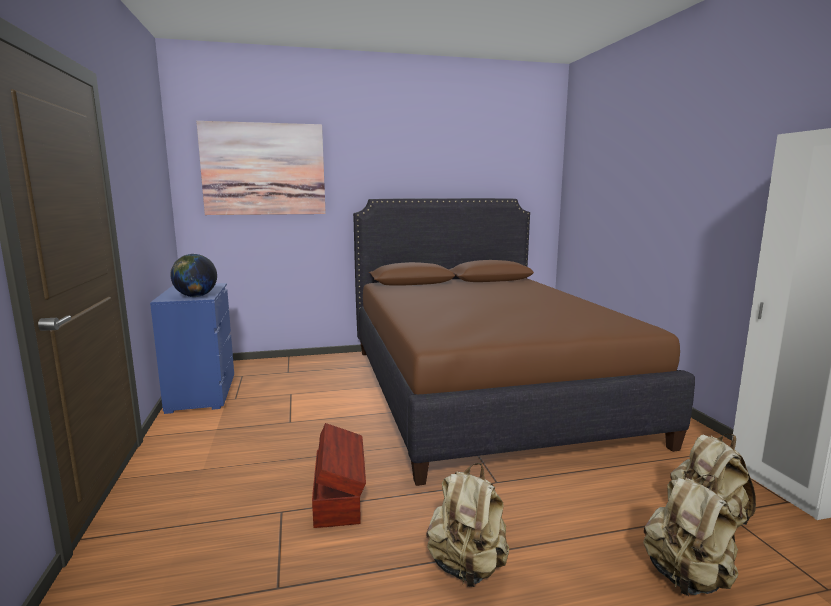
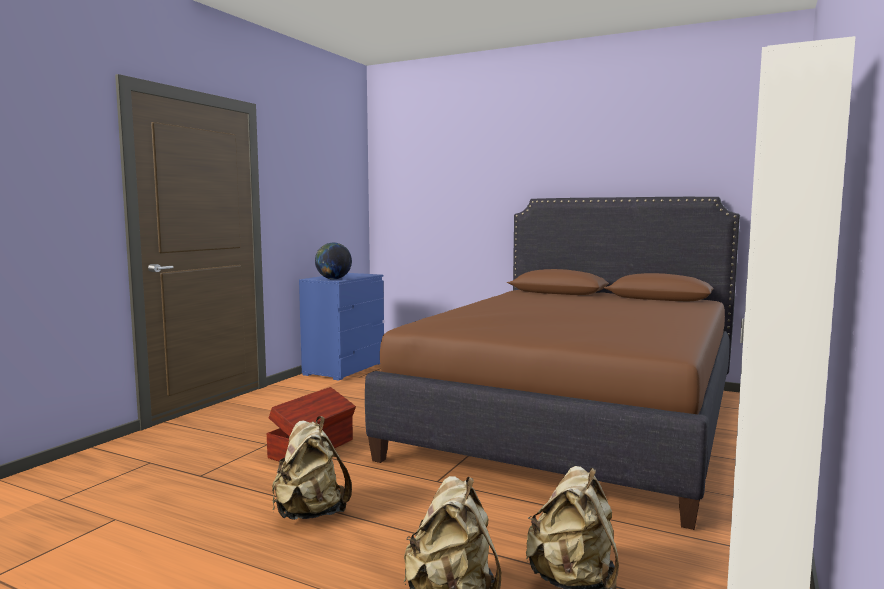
camera: 40 degrees right, 5 degrees down
picture [196,121,326,215] -> none

